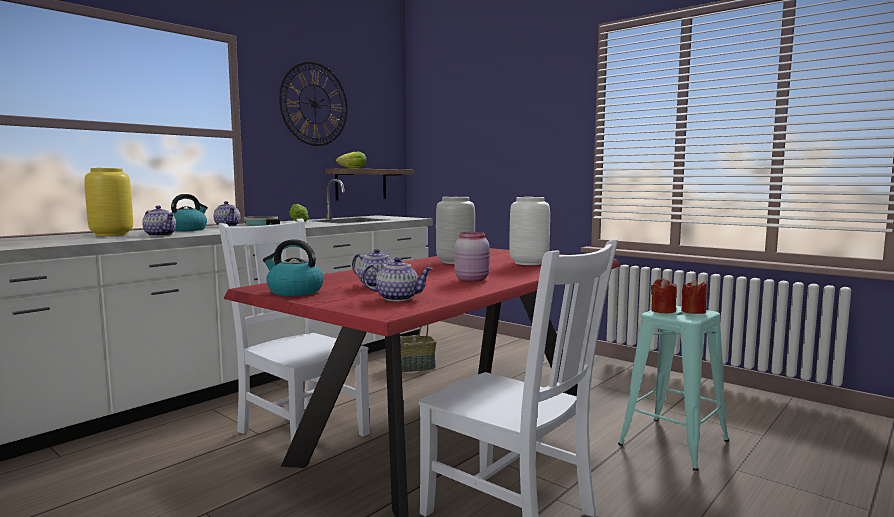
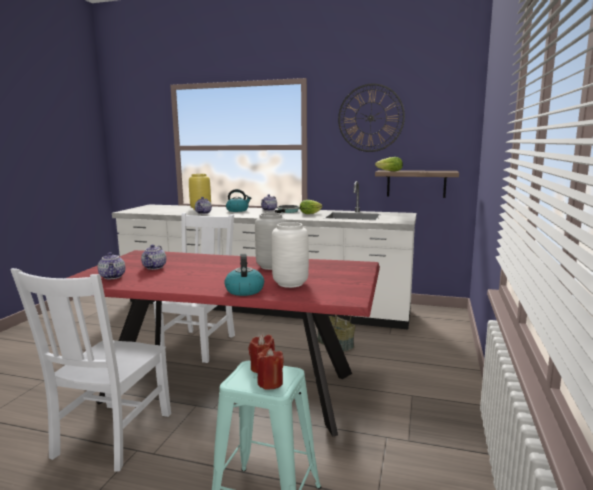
camera: 65 degrees right, 5 degrees up
kettle [263,239,324,296] -> kettle moved to [224,254,264,296]
pink jar [454,232,490,282] -> none

